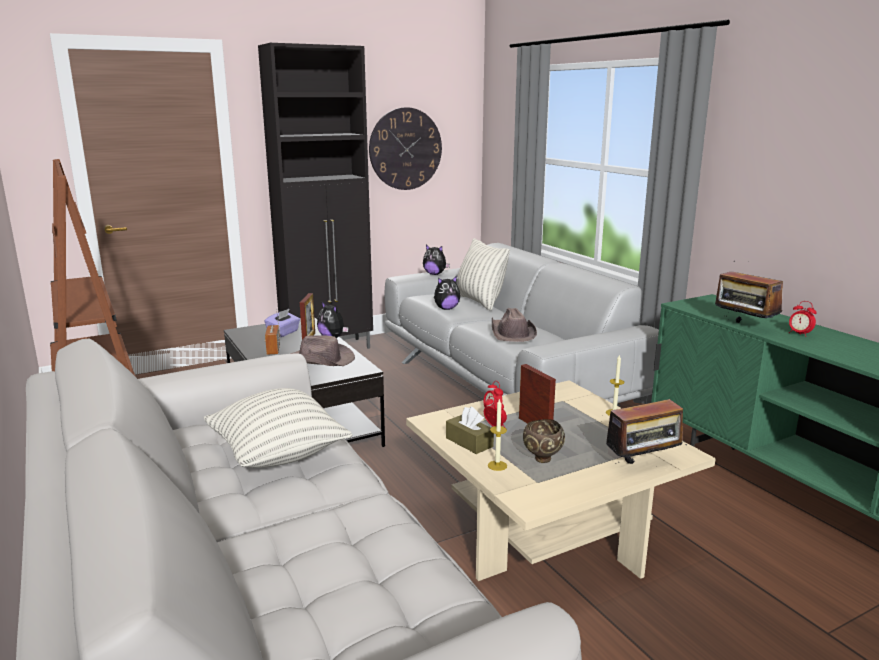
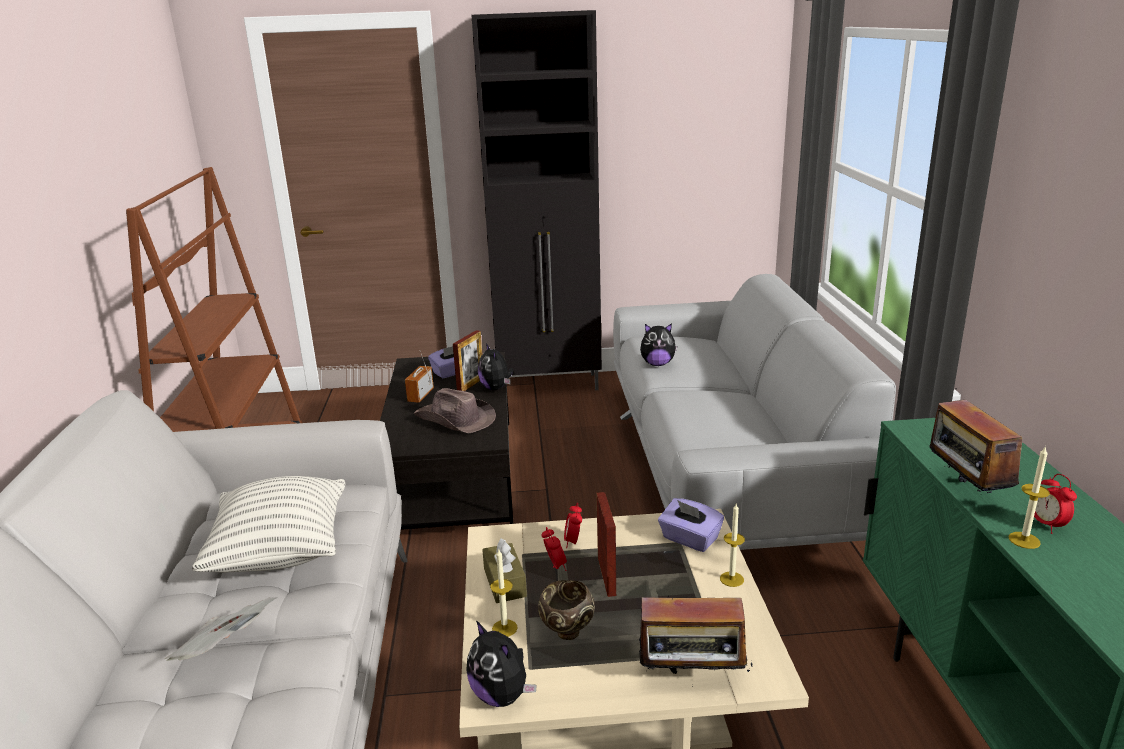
camera: 25 degrees right, 5 degrees up
wall clock [369,107,442,190] -> none
plush toy [423,245,450,275] -> plush toy moved to [466,620,537,707]
pillow [457,238,510,311] -> none
brown hat [492,308,537,342] -> none
none -> newspaper [165,597,277,661]
none -> purple tissue box [658,498,724,552]
none -> candle [1009,446,1050,549]

